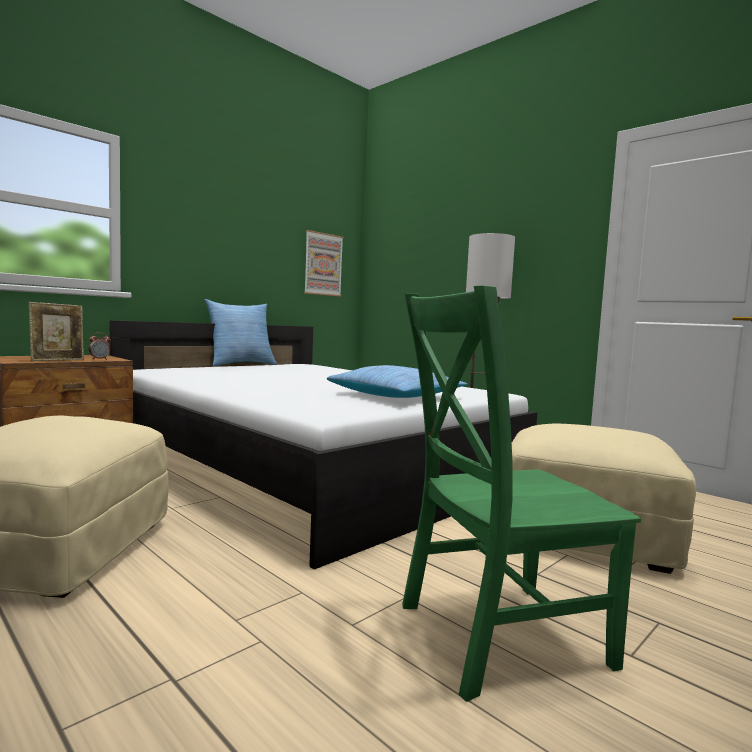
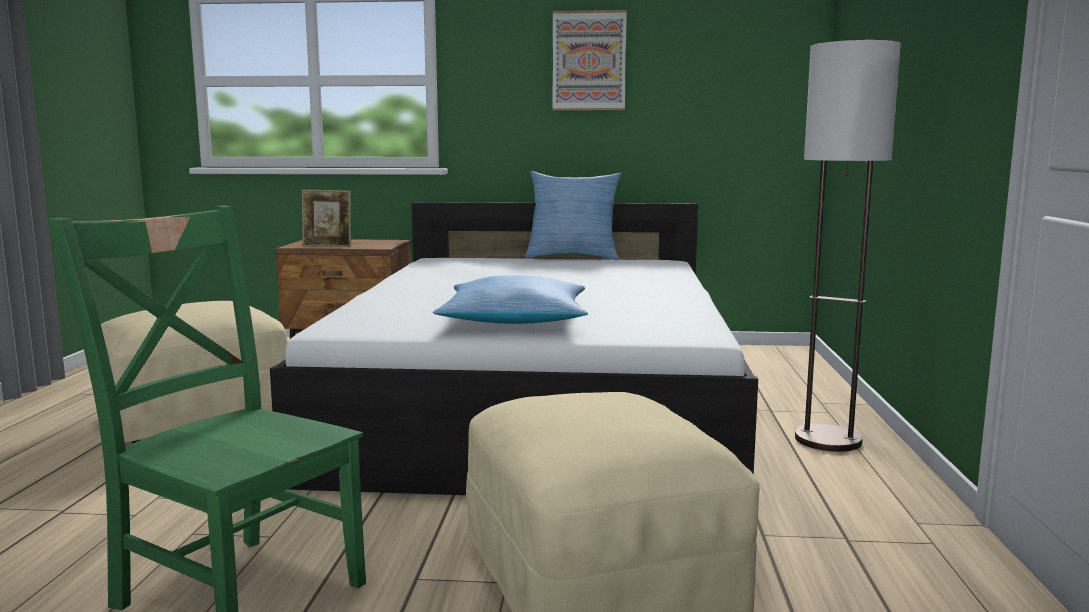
camera: 50 degrees right, 5 degrees up
alarm clock [89,333,111,360] -> none
picture [304,230,344,297] -> picture moved to [552,10,627,110]

